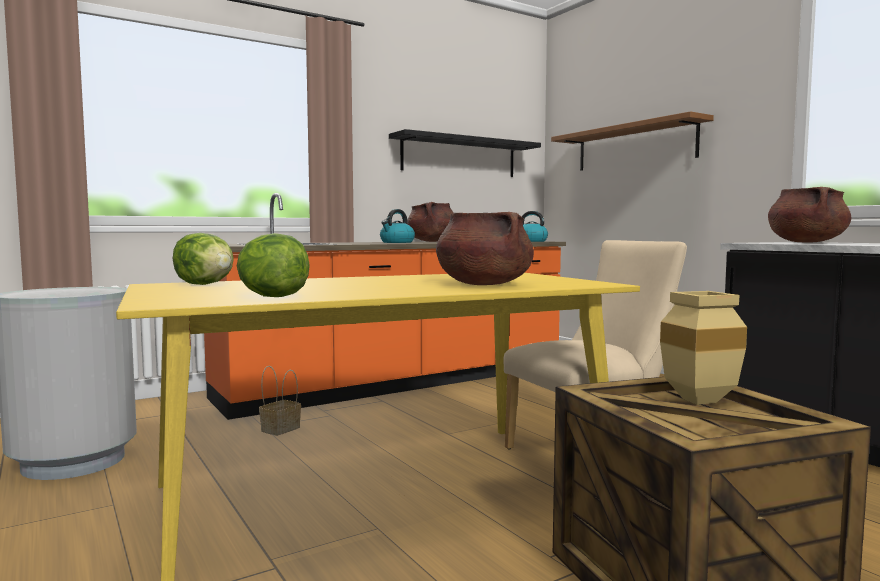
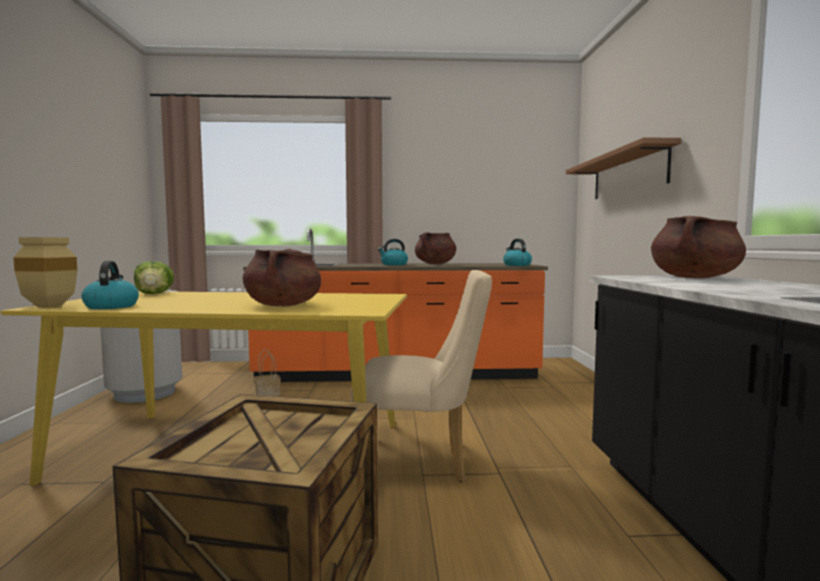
camera: 30 degrees right, 0 degrees up
lettuce [237,233,310,297] -> kettle [81,261,139,309]
black shelf [389,129,541,177] -> none
beige vase [660,291,747,405] -> beige vase moved to [13,237,77,308]

